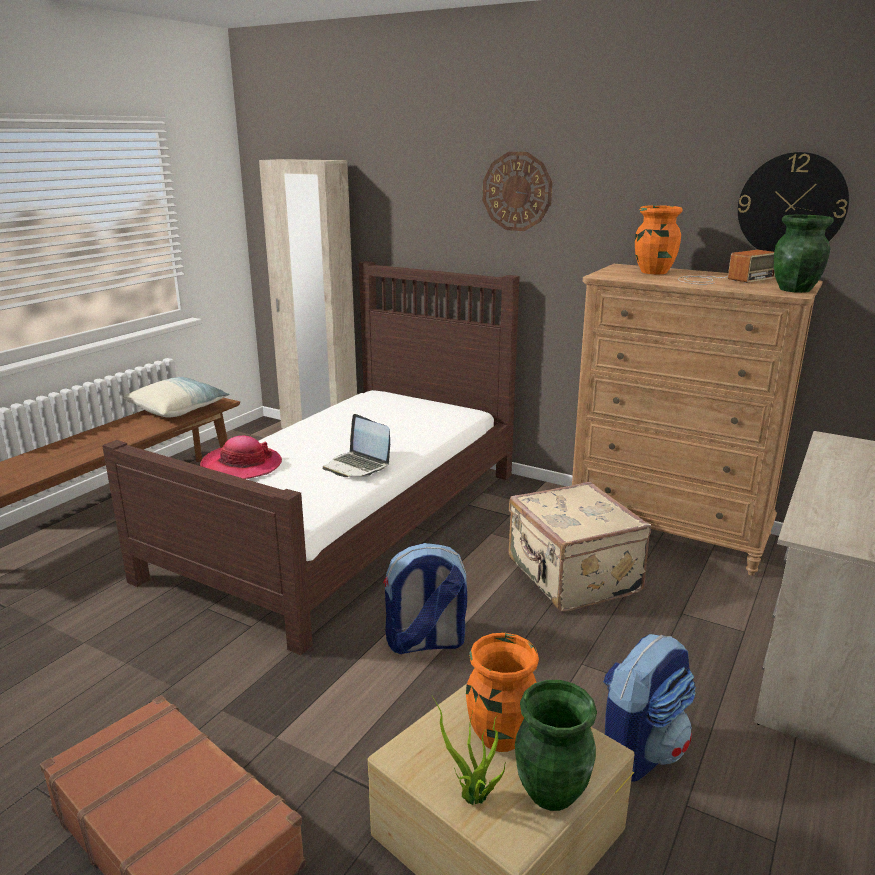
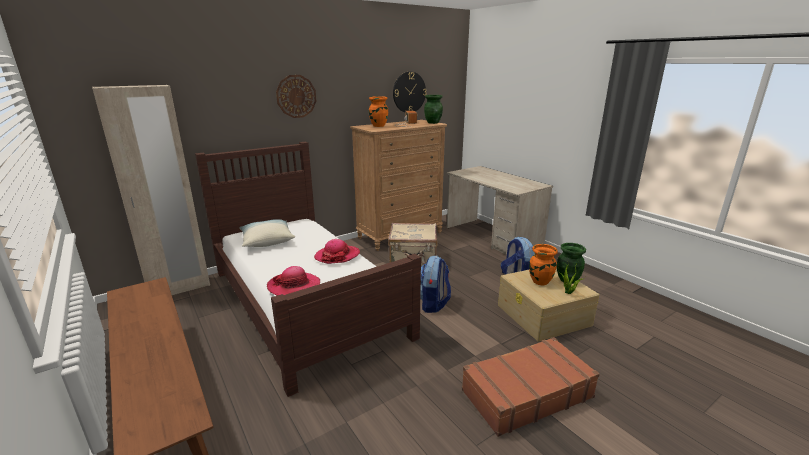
camera: 65 degrees left, 0 degrees up
pillow [123,377,230,418] -> pillow moved to [239,219,295,247]
laptop [323,414,390,477] -> hat [314,239,360,264]

